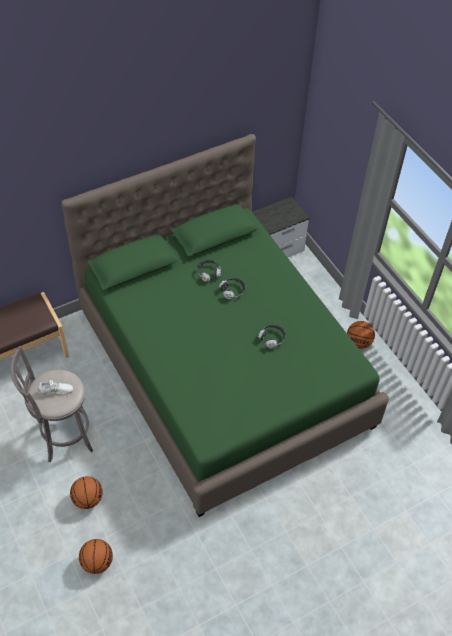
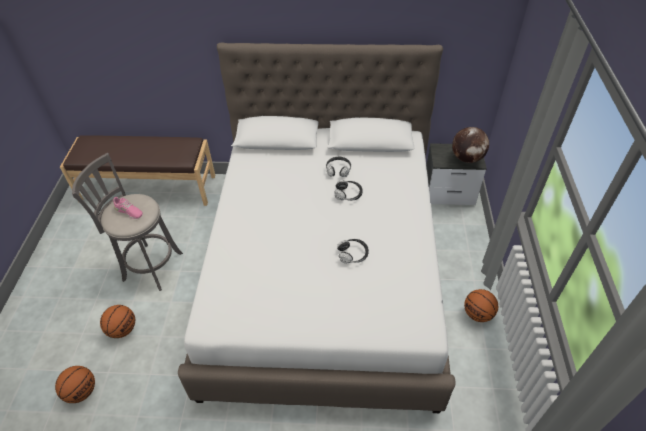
camera: 35 degrees right, 5 degrees down
white shoe [38,380,73,395] -> pink shoe [113,197,143,219]
green bed [61,134,389,517] -> white bed [178,42,456,413]
none -> globe [452,127,489,163]

